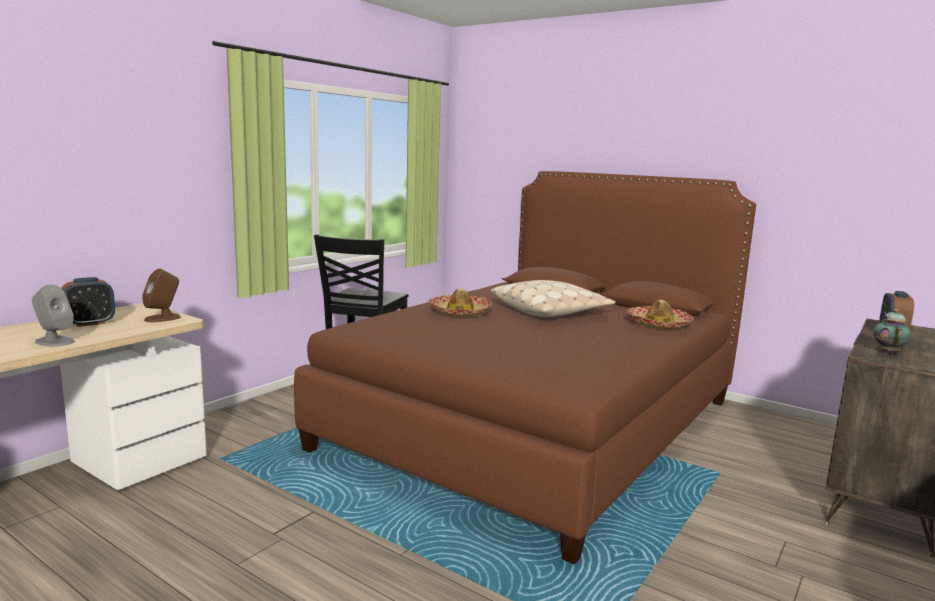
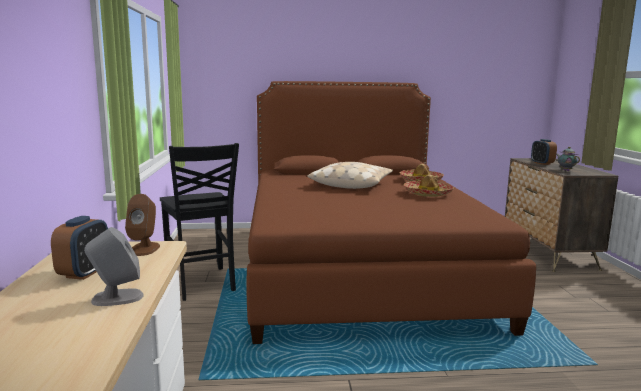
camera: 40 degrees left, 0 degrees up
hat [429,288,492,317] -> hat moved to [404,175,454,197]

